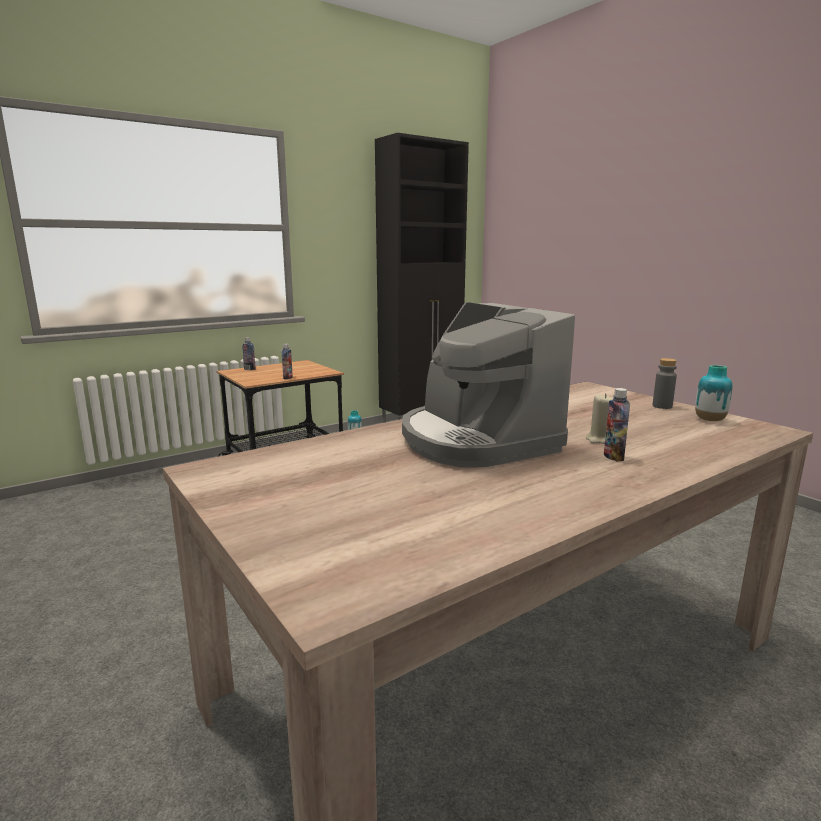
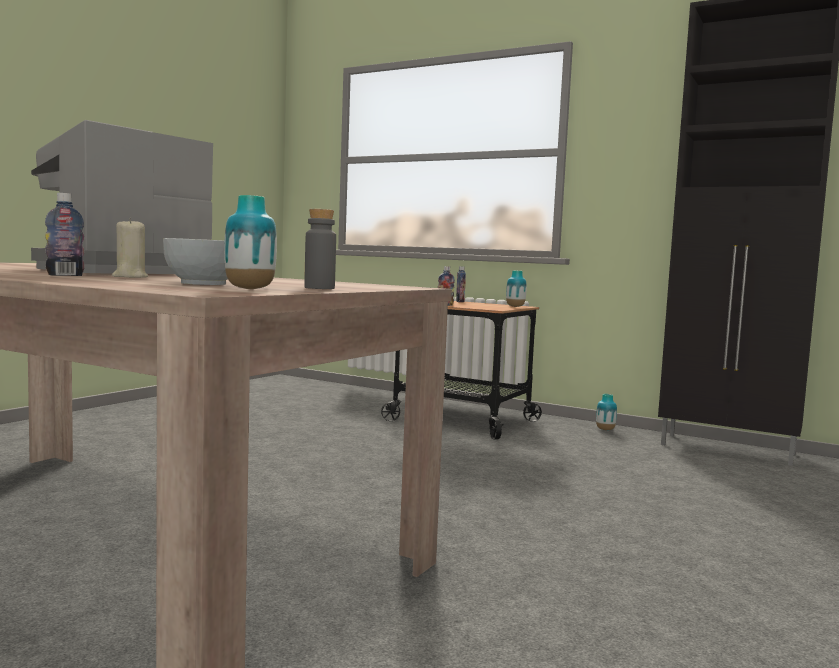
camera: 65 degrees right, 10 degrees down
none -> bowl [163,238,228,285]
none -> vase [506,270,527,307]

